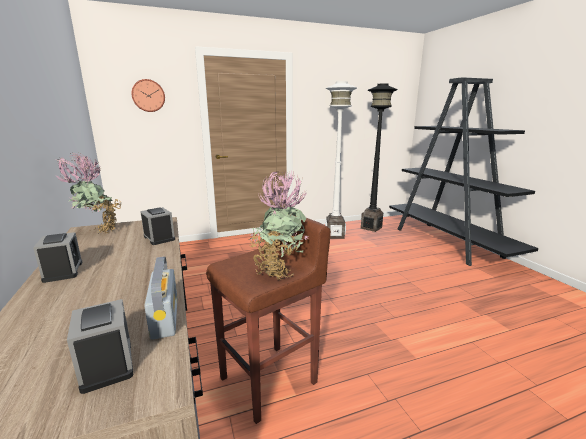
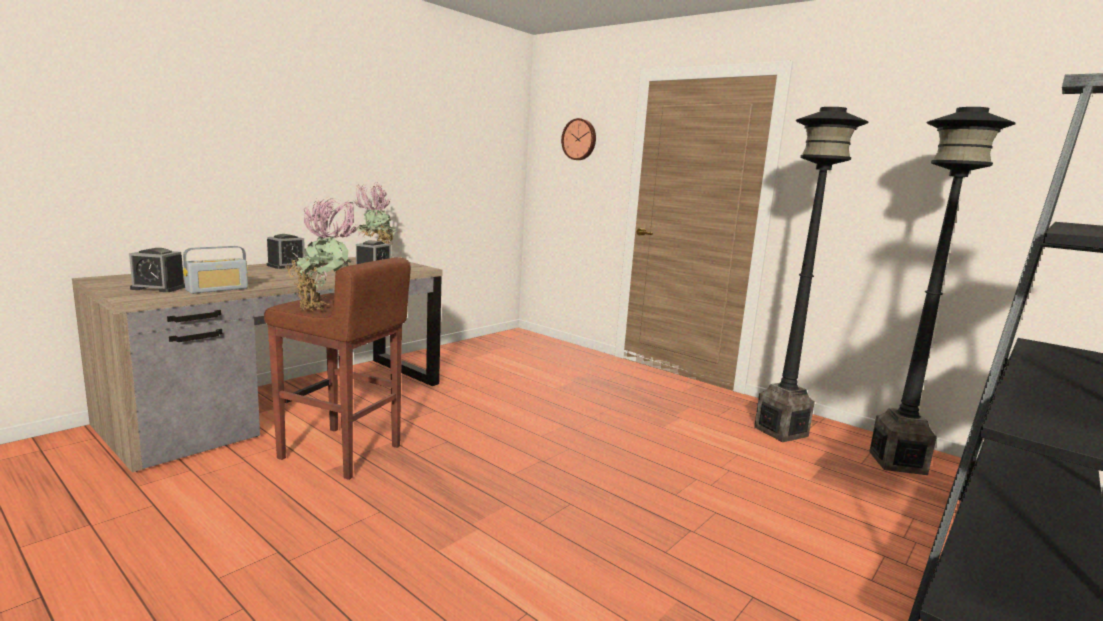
camera: 60 degrees right, 5 degrees down
alarm clock [67,299,133,394] -> alarm clock turned 60 degrees clockwise [129,248,185,292]
white floor lamp [325,81,357,239] -> black floor lamp [754,107,868,442]

